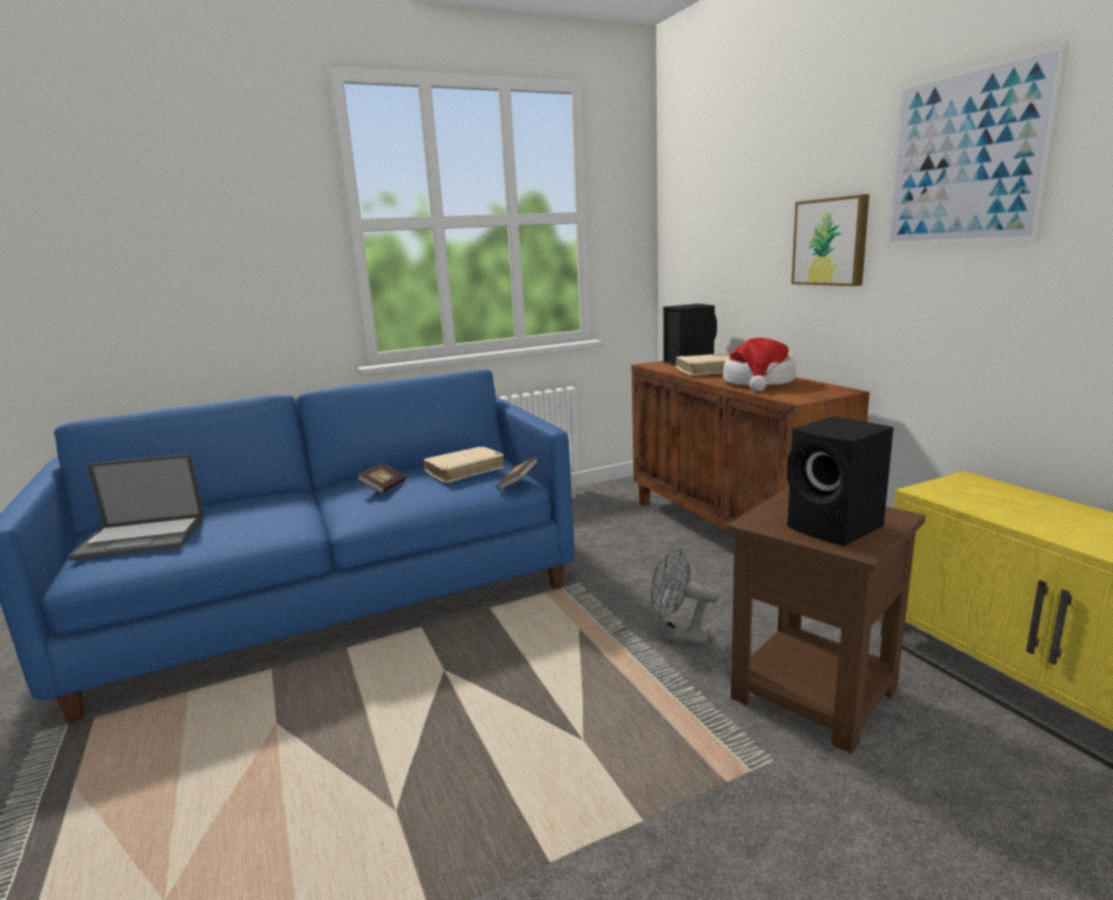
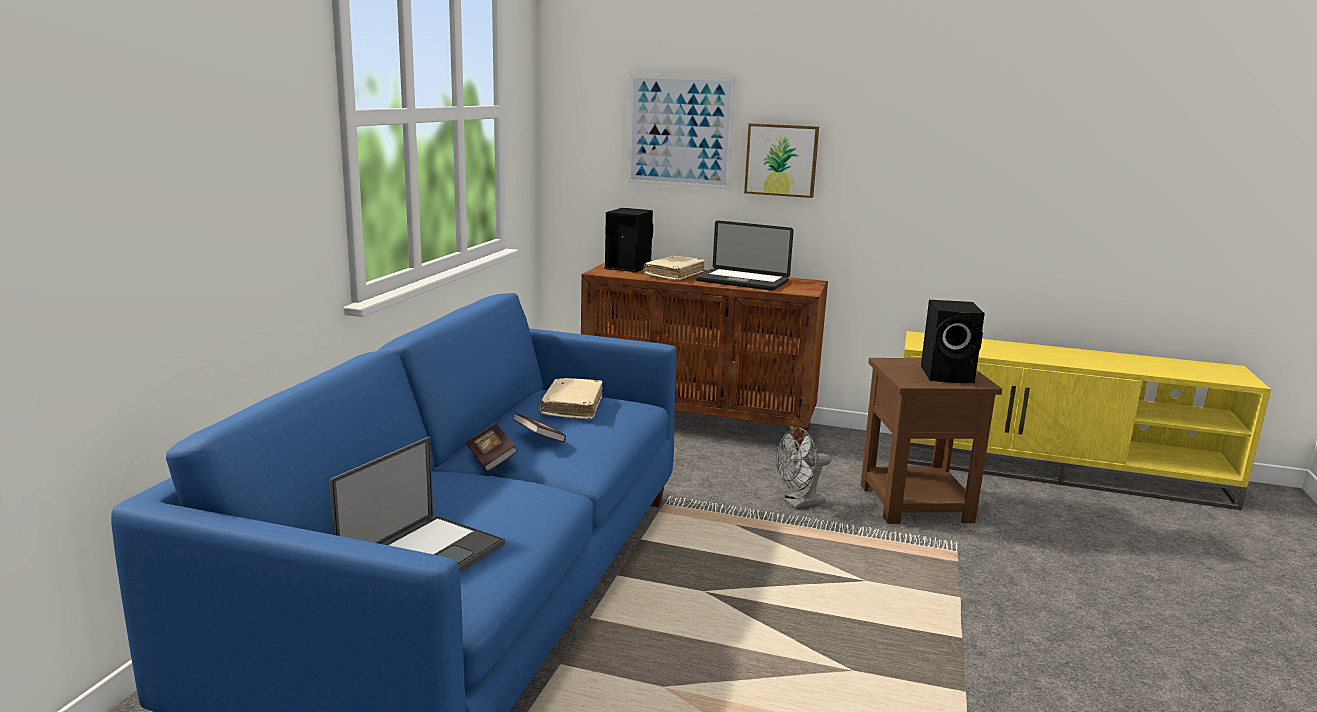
camera: 50 degrees left, 0 degrees up
book [497,457,539,490] -> book moved to [466,424,518,472]
hat [723,338,796,392] -> laptop [696,220,794,291]
picture [885,42,1069,246] -> picture moved to [627,74,736,189]

